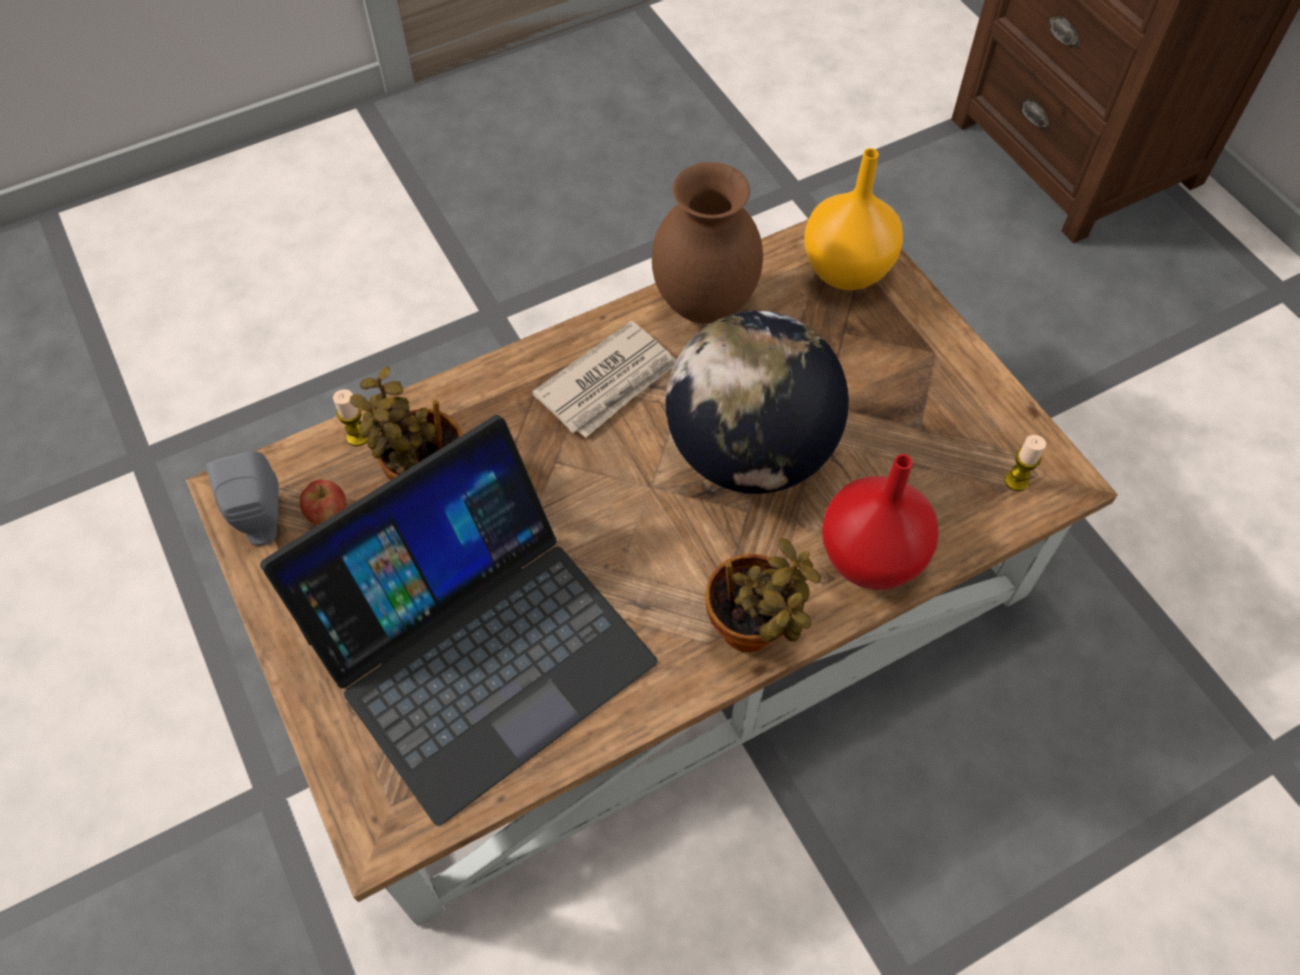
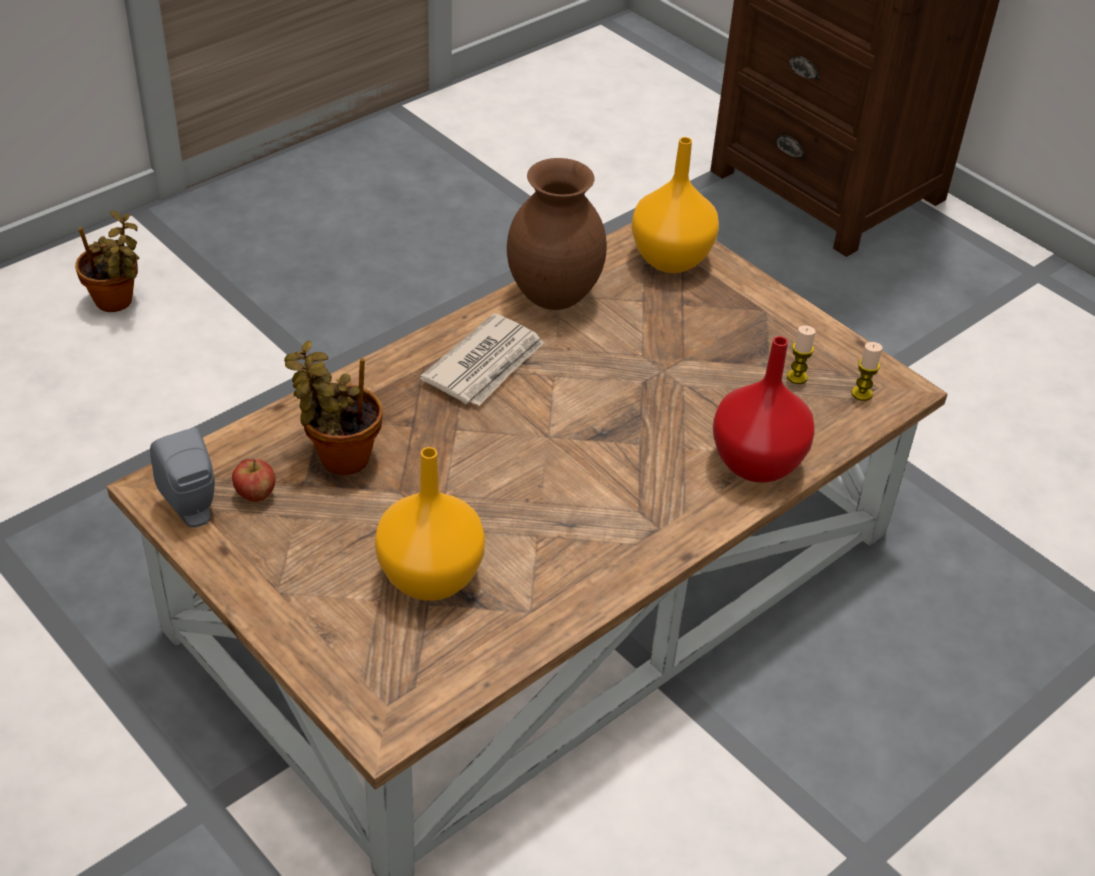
camera: 15 degrees left, 15 degrees down
laptop [260,415,658,826] -> orange vase [375,447,485,601]
candle [333,389,368,446] -> candle moved to [787,325,816,384]
globe [665,311,849,494] -> none
potted plant [705,538,821,652] -> potted plant moved to [75,211,139,312]

